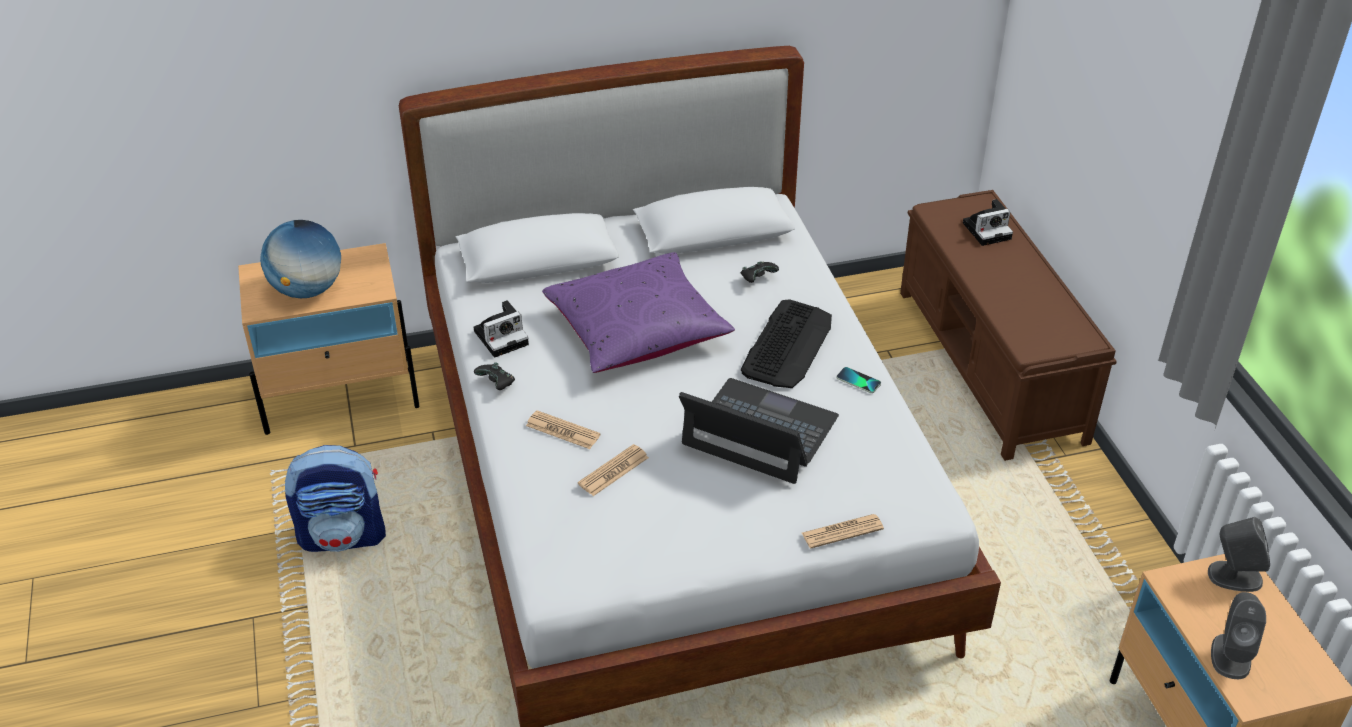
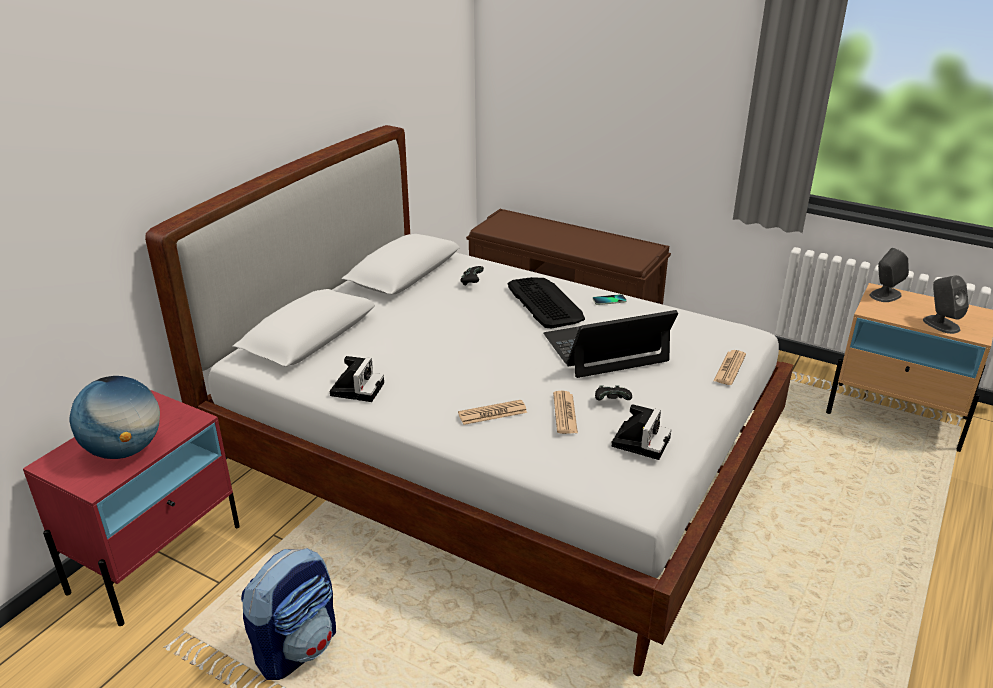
camera: 45 degrees left, 10 degrees down
beige nightstand [238,243,419,435] -> red nightstand [23,390,240,626]
black game controller [474,362,515,390] -> black game controller moved to [595,385,632,401]
purple pillow [542,252,735,373] -> none
camera [963,199,1013,246] -> camera moved to [612,404,671,460]

